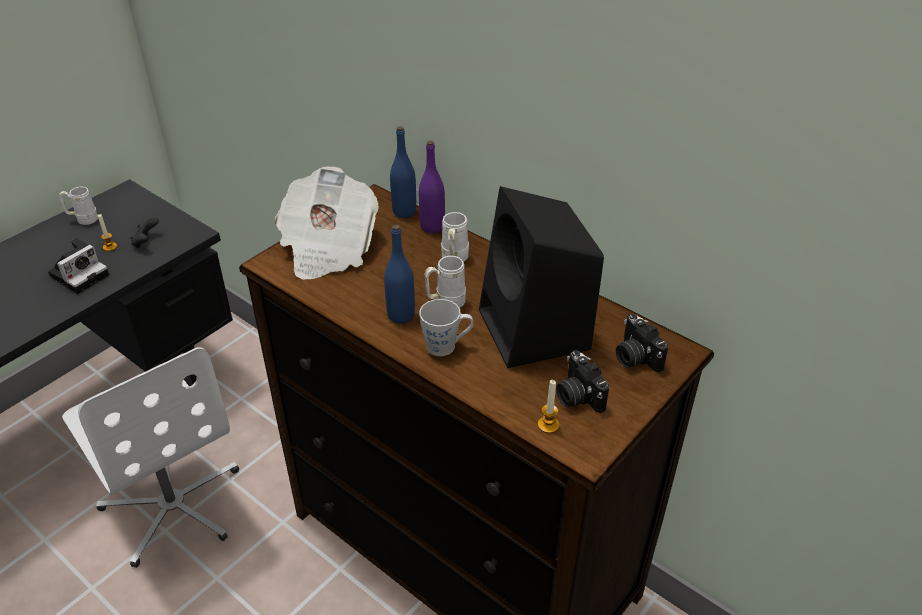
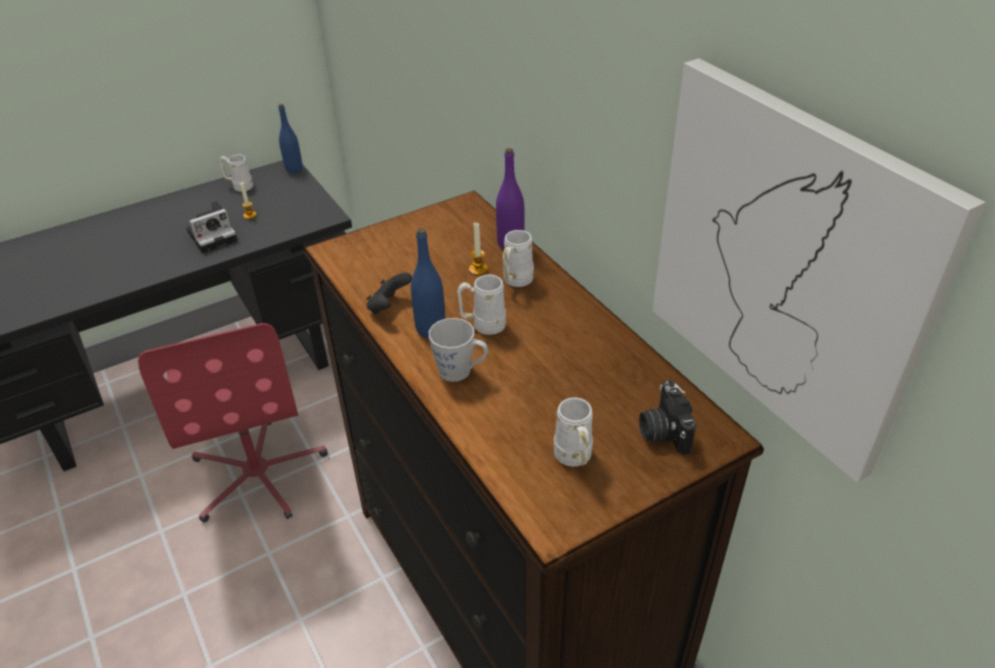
camera: 20 degrees right, 0 degrees up
white office chair [62,347,239,568] -> red office chair [138,323,328,523]
black game controller [130,217,159,248] -> black game controller moved to [366,272,412,314]
newspaper [275,166,379,280] -> none
blue bottle [390,126,416,218] -> blue bottle moved to [278,104,303,173]
black speaker [479,186,604,368] -> none
candle [538,380,560,433] -> candle moved to [469,222,488,275]
camera [556,350,609,413] -> white mug [554,398,593,466]
none -> picture [652,58,986,483]

